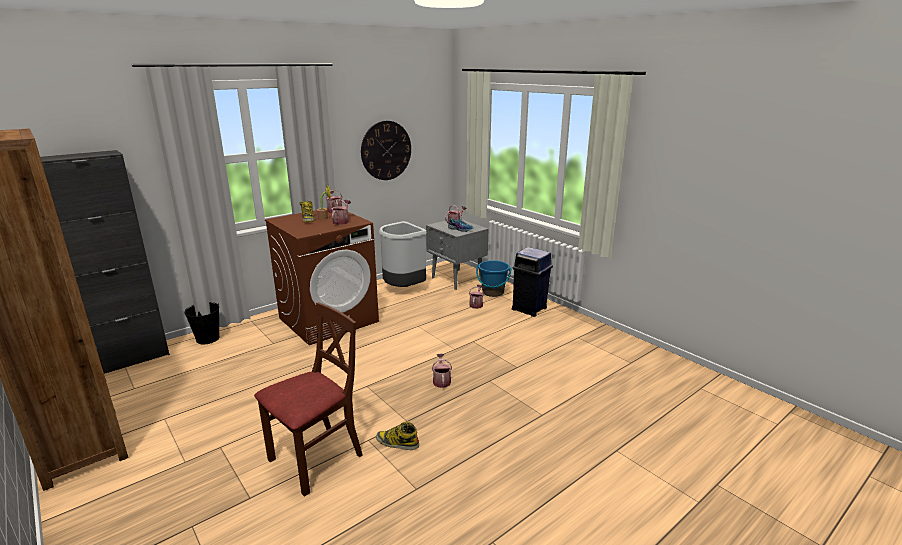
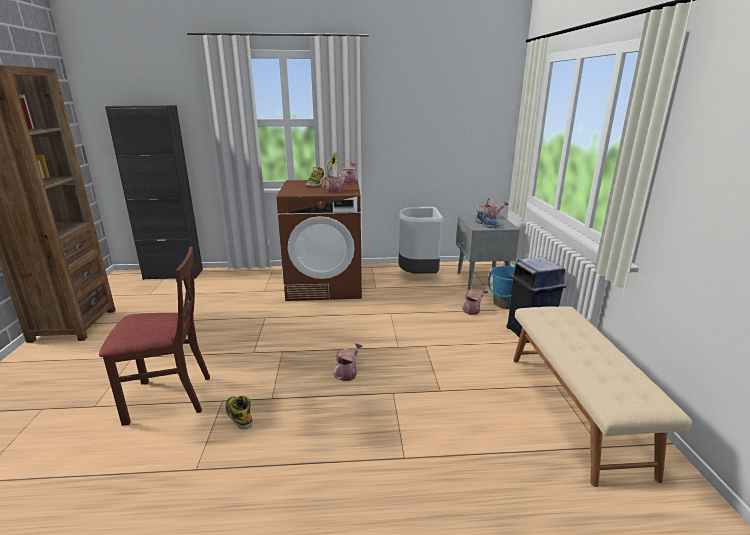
camera: 35 degrees right, 0 degrees up
black bucket [184,302,220,344] -> none
wall clock [361,121,411,180] -> none
none -> beige bench [513,306,692,487]

